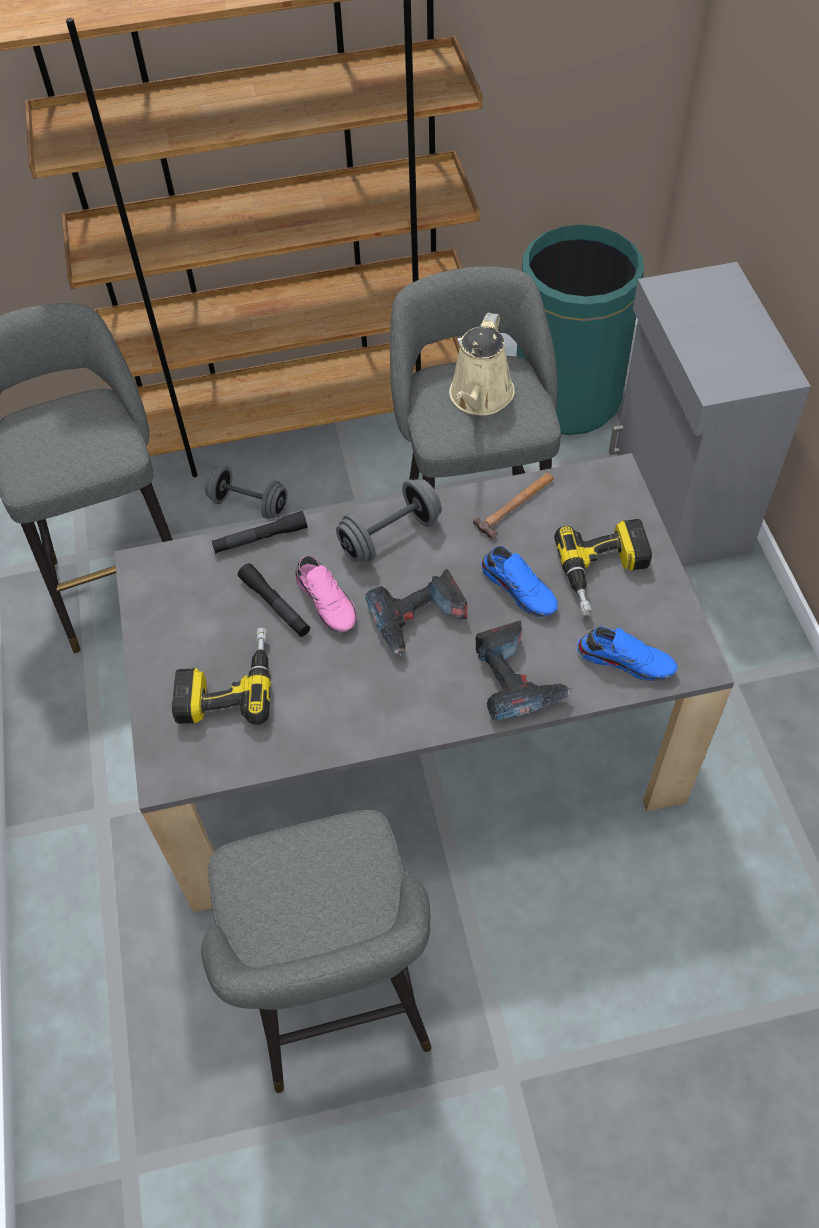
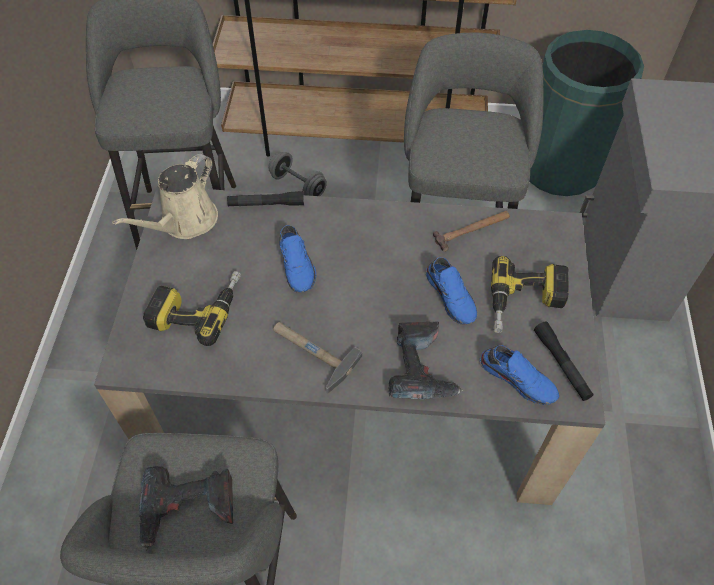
camera: 15 degrees right, 0 degrees up
black flashlight [238,563,310,637] -> black flashlight moved to [534,321,594,401]
pink shoe [295,556,357,633] -> blue shoe [280,225,316,293]
grey dumbbell [336,479,442,562] -> none
power drill [365,569,467,656] -> power drill moved to [139,466,233,551]
beige watering can [449,313,515,415] -> beige watering can moved to [112,154,218,239]
none -> hammer [273,322,363,394]

